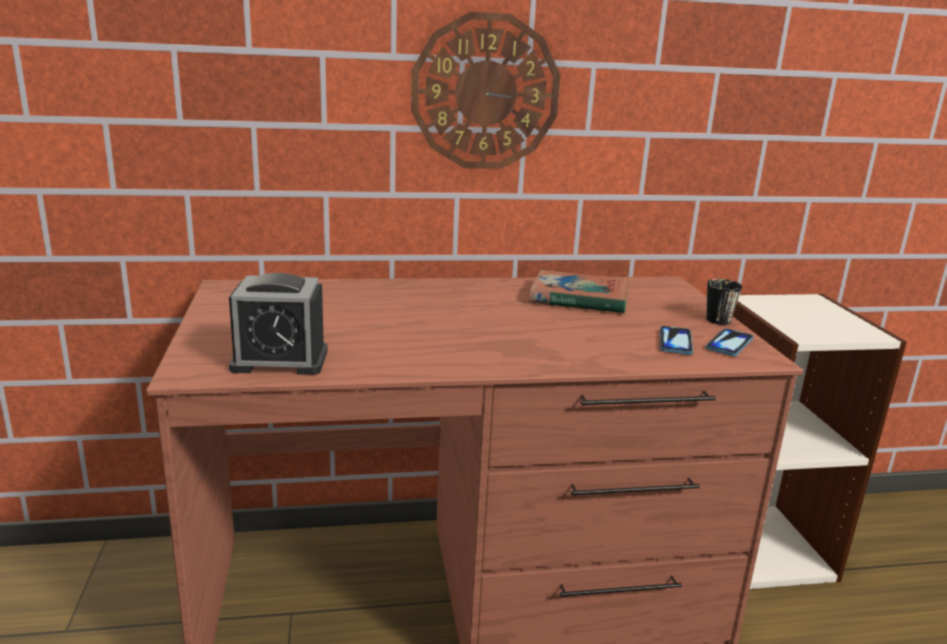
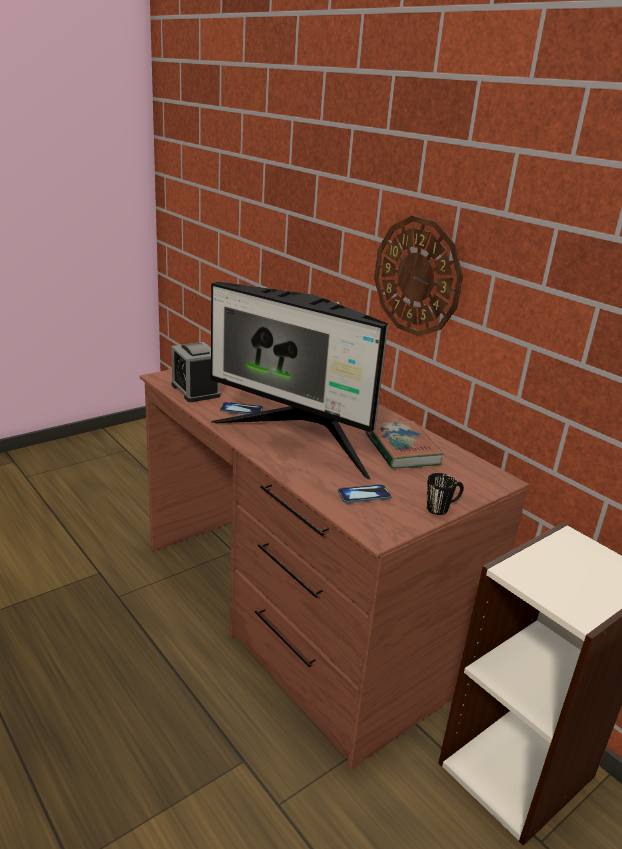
camera: 60 degrees right, 5 degrees up
phone [706,329,753,356] -> phone moved to [220,402,263,414]
none -> monitor [211,282,388,480]

